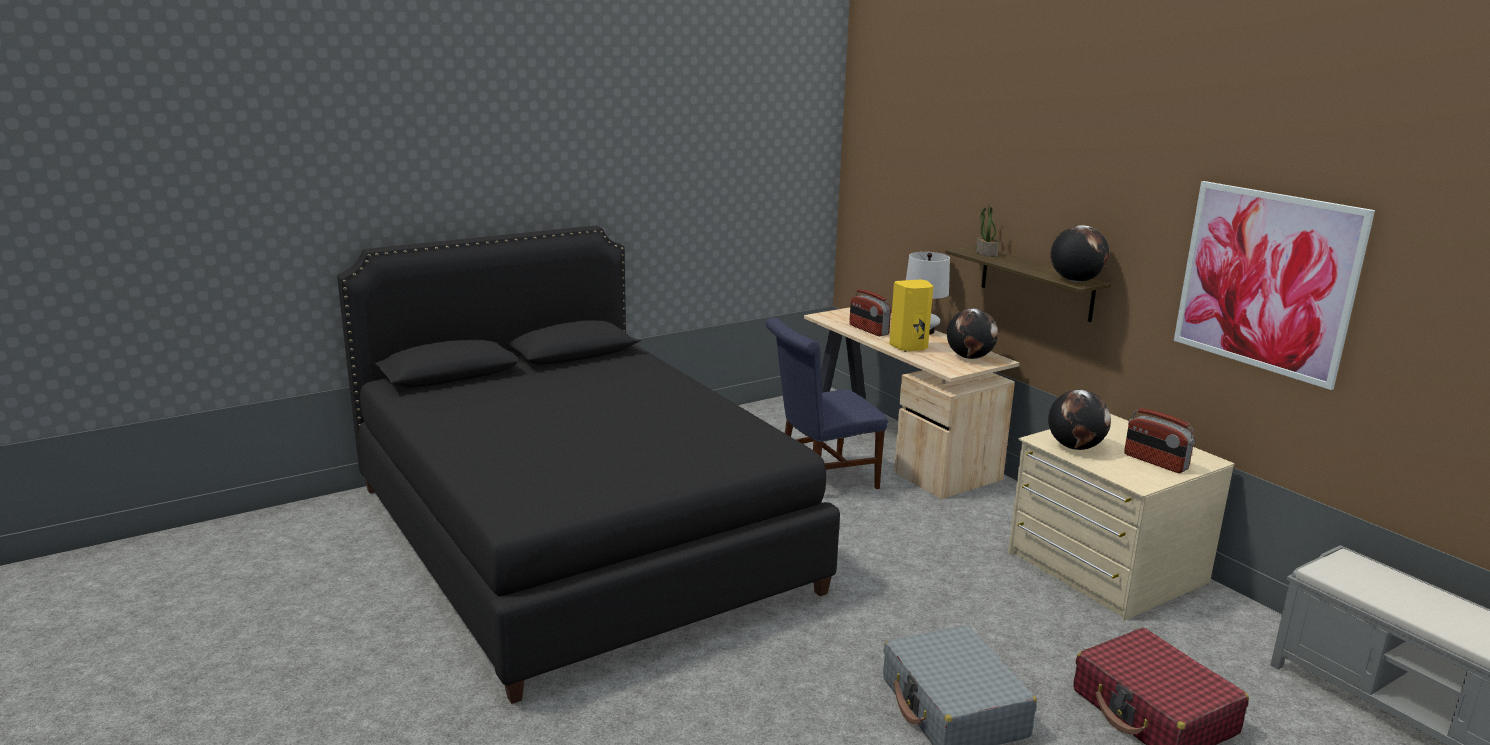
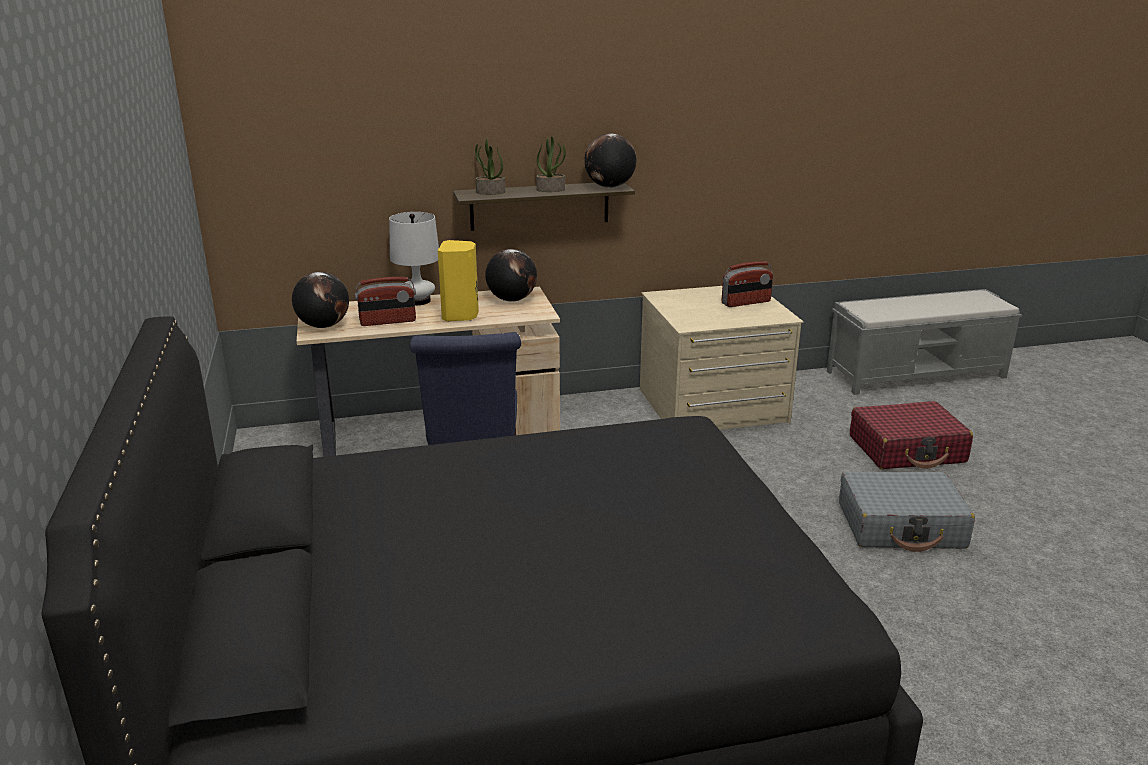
camera: 70 degrees left, 5 degrees up
globe [1048,390,1111,450] -> globe moved to [292,272,349,328]
picture [1174,181,1375,390] -> none
none -> potted plant [536,136,566,192]

